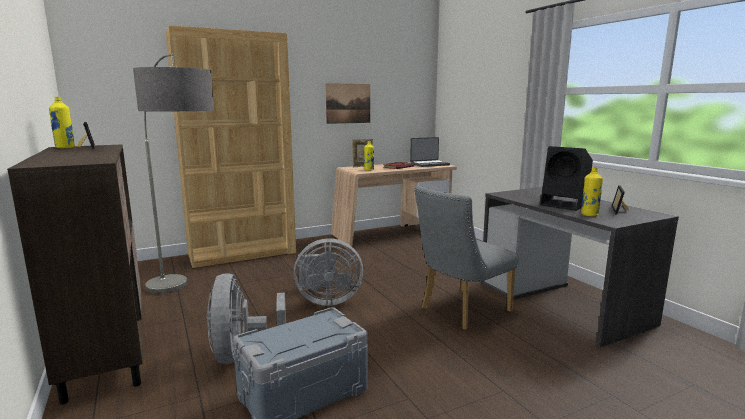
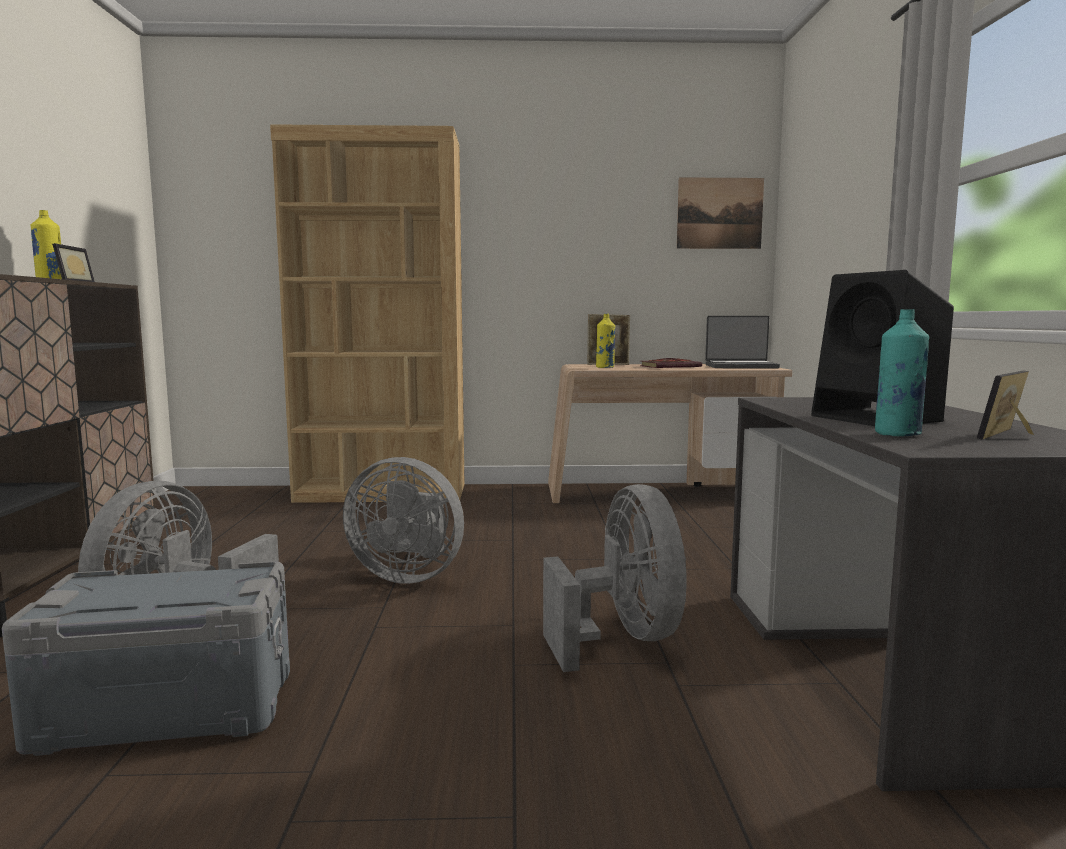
camera: 25 degrees right, 5 degrees down
floor lamp [133,54,214,294] -> none
picture [325,83,370,124] -> picture moved to [677,177,764,249]
grey chair [414,186,519,330] -> grey fan [543,484,686,672]
yellow bottle [581,167,603,216] -> turquoise bottle [875,309,929,436]

